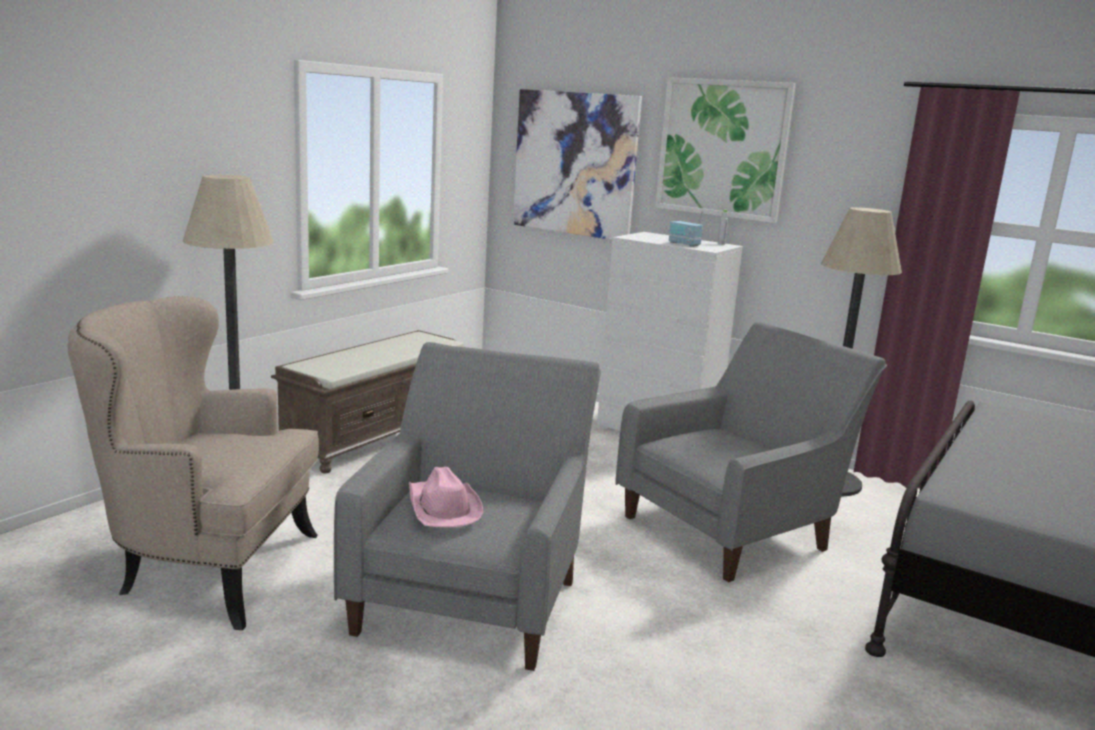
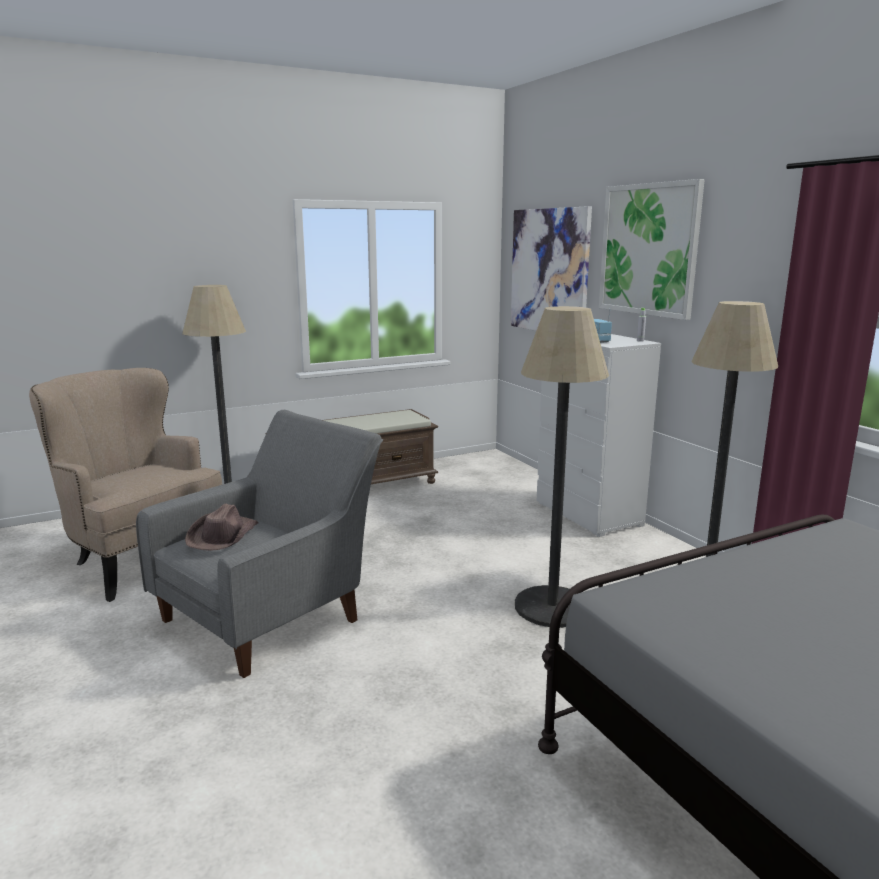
camera: 30 degrees right, 0 degrees up
pink hat [409,467,483,527] -> brown hat [185,504,259,551]
grey armchair [615,321,887,582] -> floor lamp [515,306,609,628]

